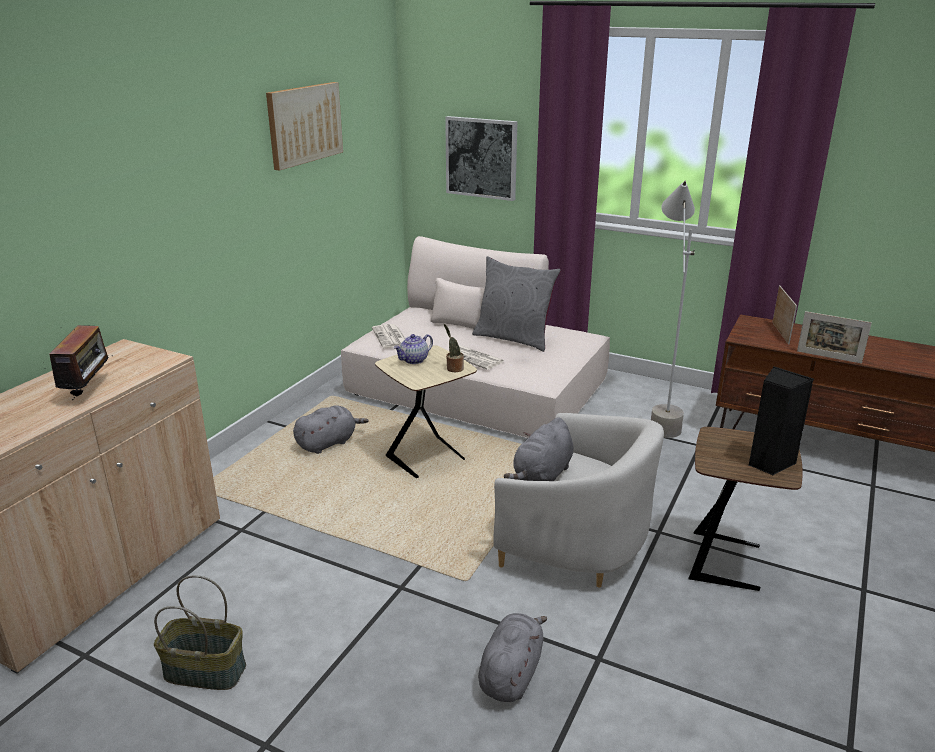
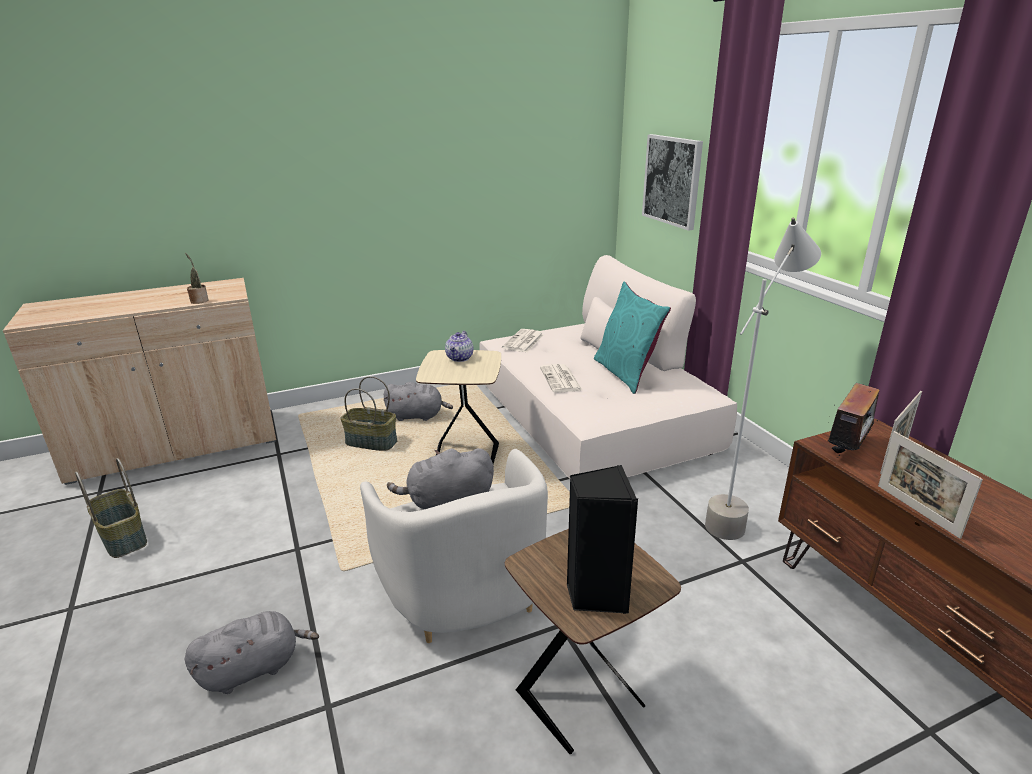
camera: 40 degrees right, 0 degrees up
radio [43,325,108,400] -> radio moved to [828,383,879,460]
picture [266,82,343,171] -> none
teapot [394,334,433,364] -> teapot turned 75 degrees counterclockwise [445,331,473,362]
potted plant [444,324,464,372] -> potted plant moved to [185,253,209,304]
grey pillow [472,256,561,352] -> turquoise pillow [594,282,671,394]
none -> basket [340,376,397,451]

